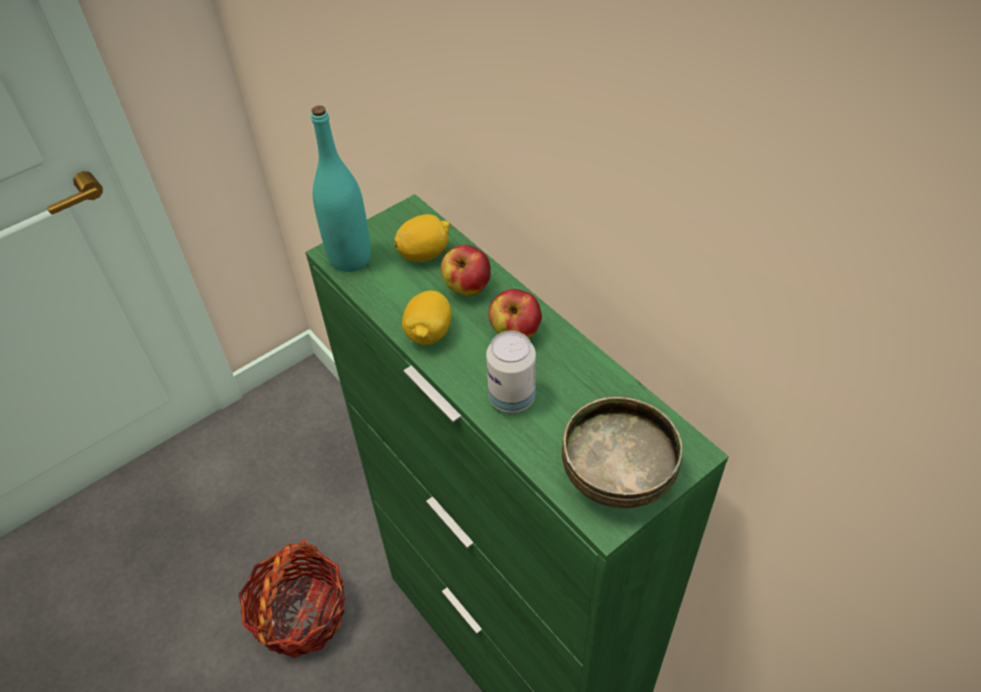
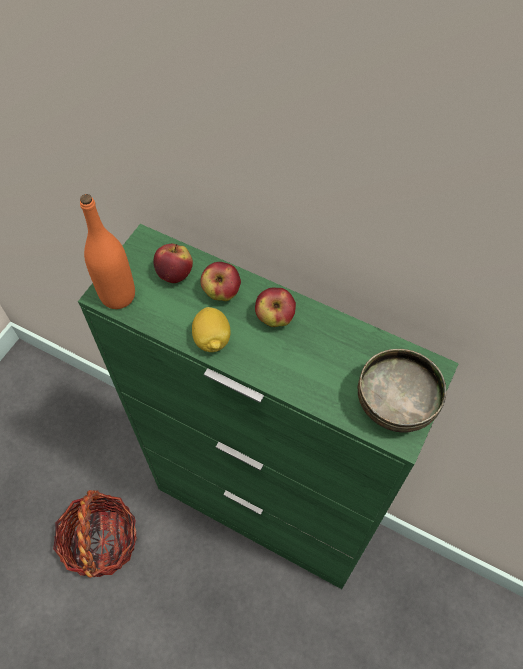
camera: 25 degrees left, 10 degrees up
turquoise bottle [311,105,371,272] -> orange bottle [80,194,135,309]
lemon [394,214,450,262] -> apple [153,244,193,283]
can [486,331,536,413] -> none

